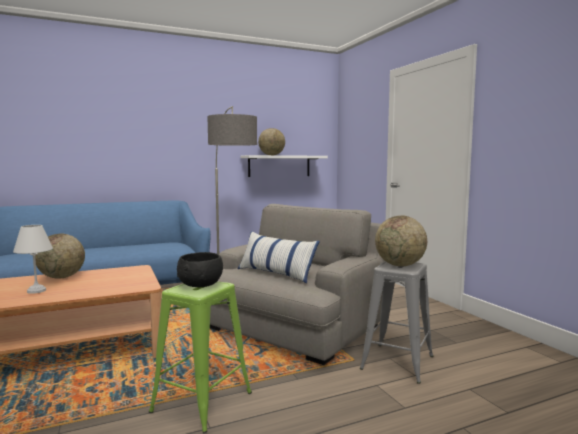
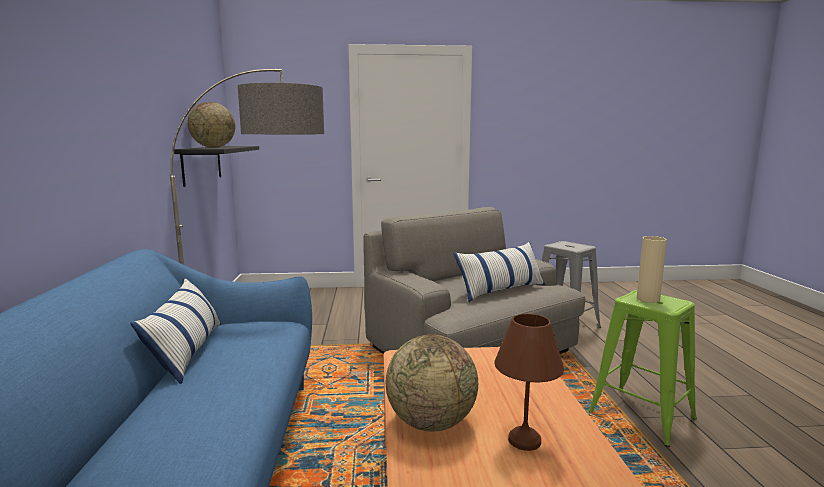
camera: 70 degrees left, 5 degrees up
white table lamp [13,225,53,294] -> brown table lamp [494,314,564,451]
black bowl [177,252,223,287] -> beige vase [637,236,667,303]
white shelf [240,155,328,177] -> black shelf [174,146,259,187]
globe [375,216,427,266] -> none
none -> pillow [130,278,221,384]

